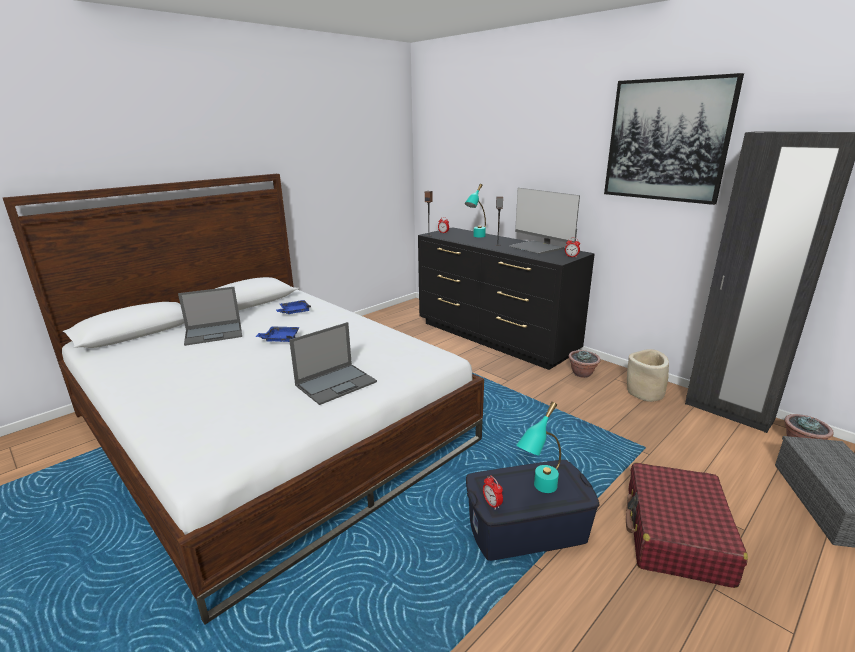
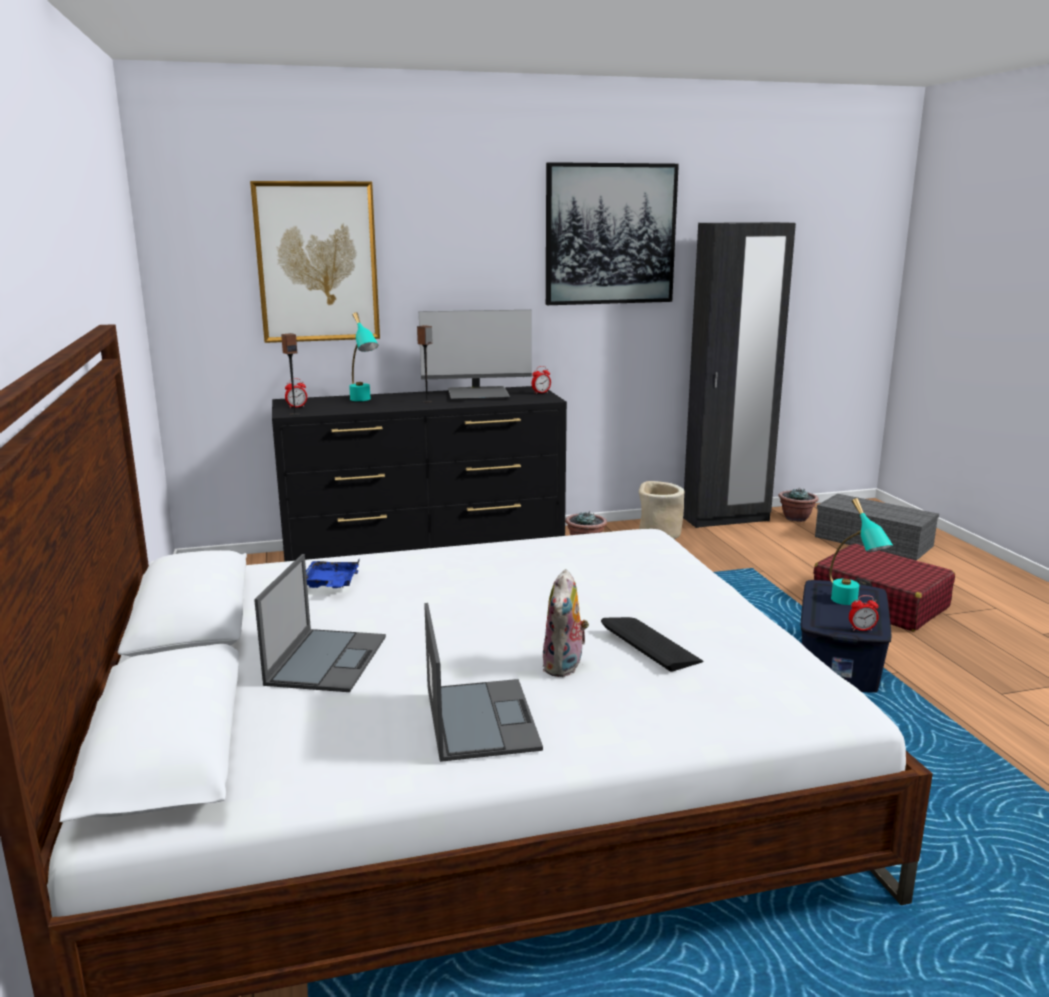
camera: 60 degrees left, 5 degrees down
blue tray [255,326,300,342] -> none
laptop [289,322,377,405] -> laptop moved to [424,603,543,762]
none -> picture [250,181,380,343]
none -> plush toy [543,569,589,677]
none -> keyboard [601,617,703,672]

